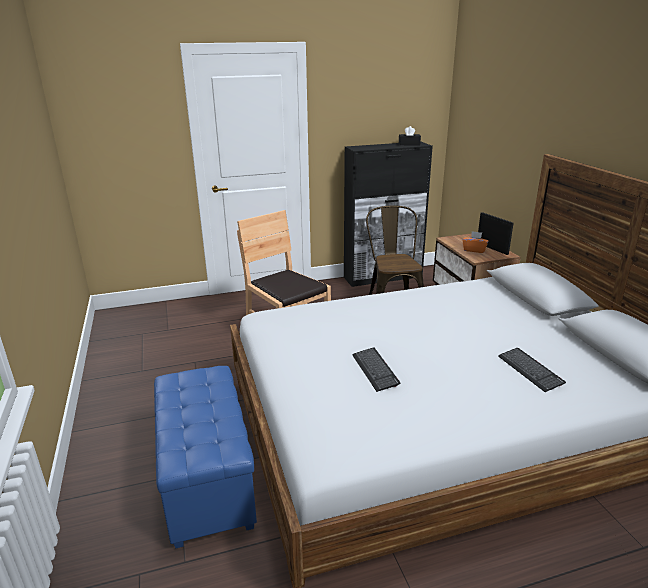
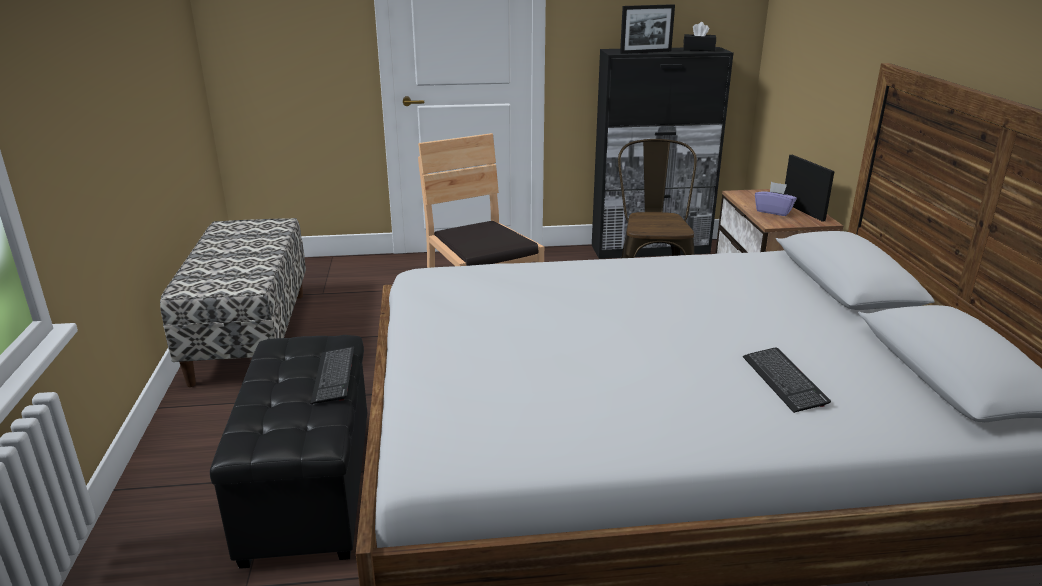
camera: 10 degrees right, 0 degrees up
blue ottoman [154,366,257,548] -> black ottoman [210,335,367,569]
keyboard [352,348,400,392] -> keyboard moved to [310,347,354,404]
orange tissue box [462,231,488,253] -> purple tissue box [755,182,797,216]
none -> bench [160,218,306,387]
none -> picture frame [620,4,675,54]

